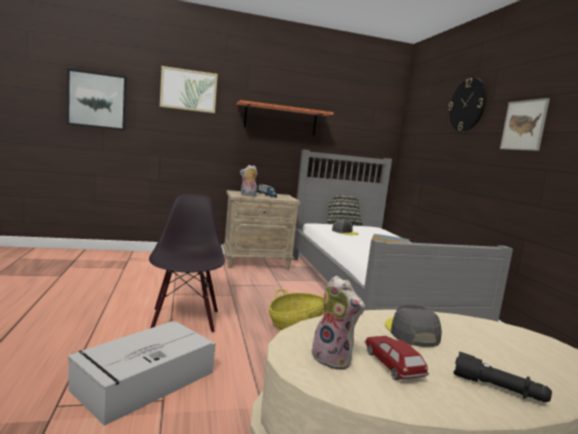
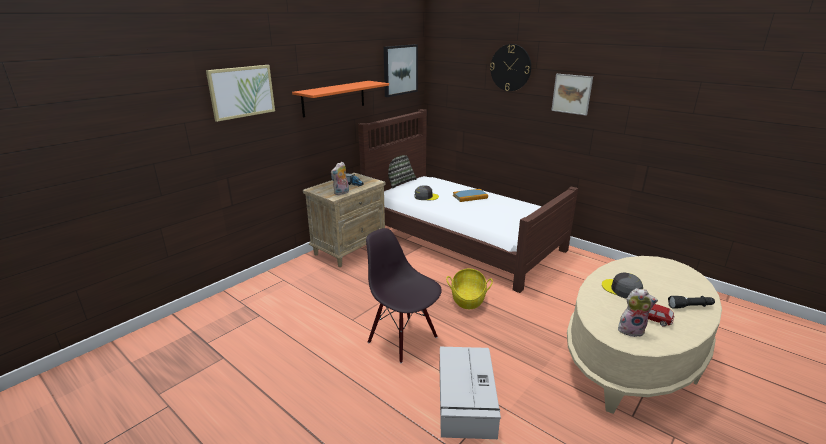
camera: 35 degrees left, 15 degrees up
picture [67,68,127,131] -> picture moved to [384,44,418,97]
grey bed [292,149,513,322] -> brown bed [358,109,578,293]

